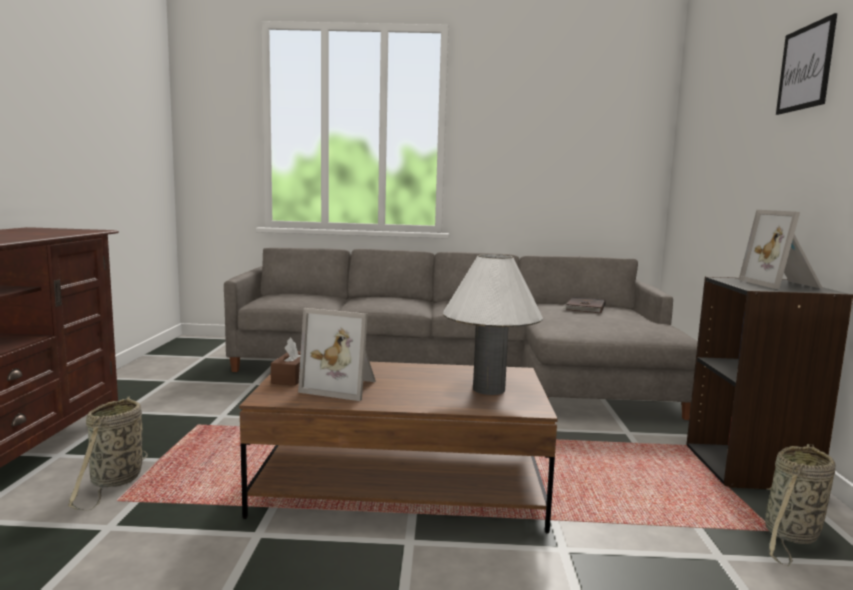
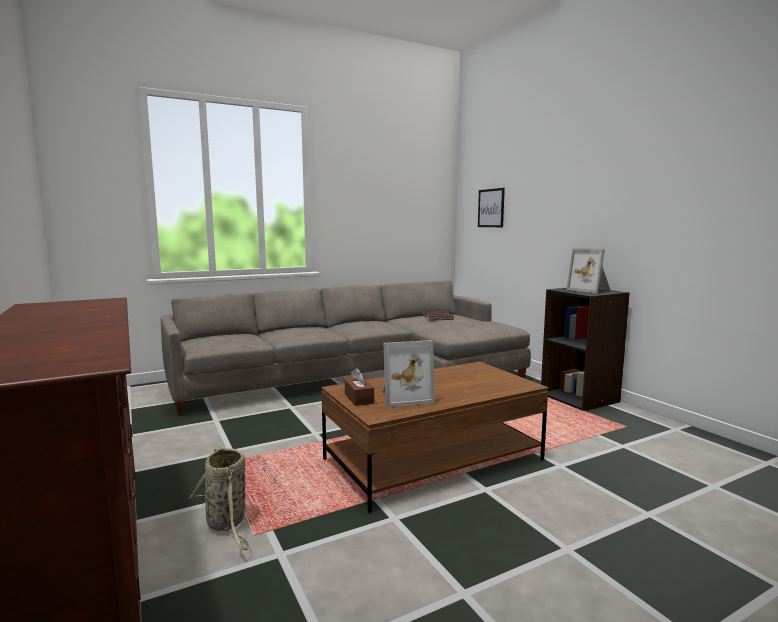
camera: 30 degrees left, 0 degrees up
white table lamp [443,254,543,395] -> none
basket [765,444,835,567] -> none
picture [776,13,837,115] -> picture moved to [478,188,505,227]

